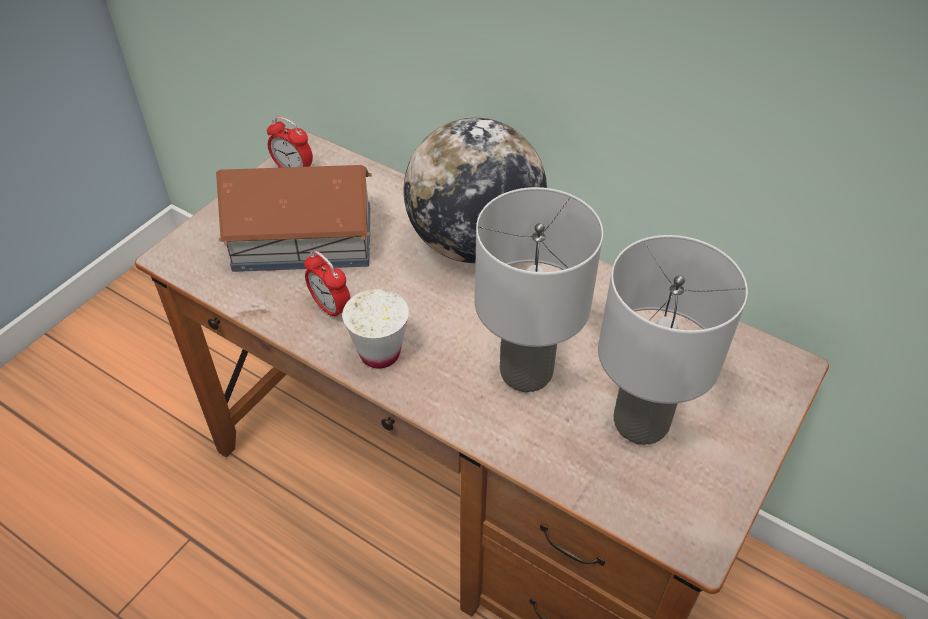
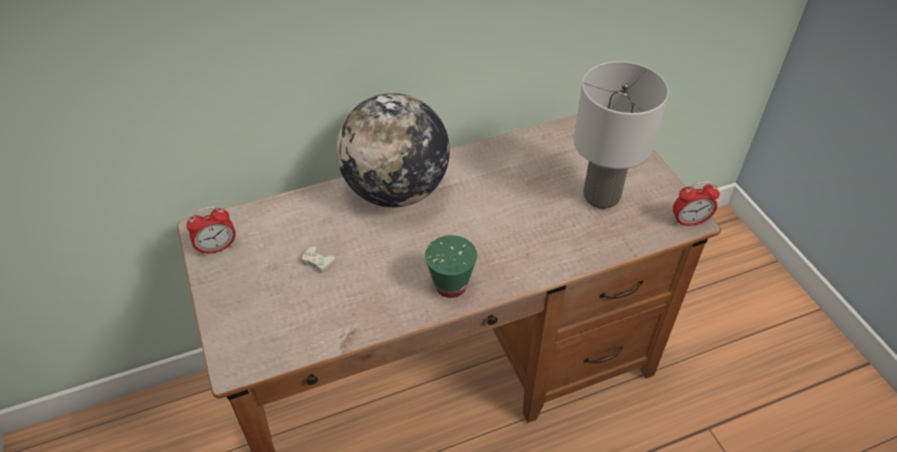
camera: 55 degrees left, 0 degrees up
toy house [216,165,372,272] -> white game controller [260,246,336,306]
alarm clock [304,251,351,320] -> alarm clock moved to [673,181,720,226]
white cup [342,289,409,368] -> green cup [425,235,477,298]
white table lamp [475,187,603,392] -> none

